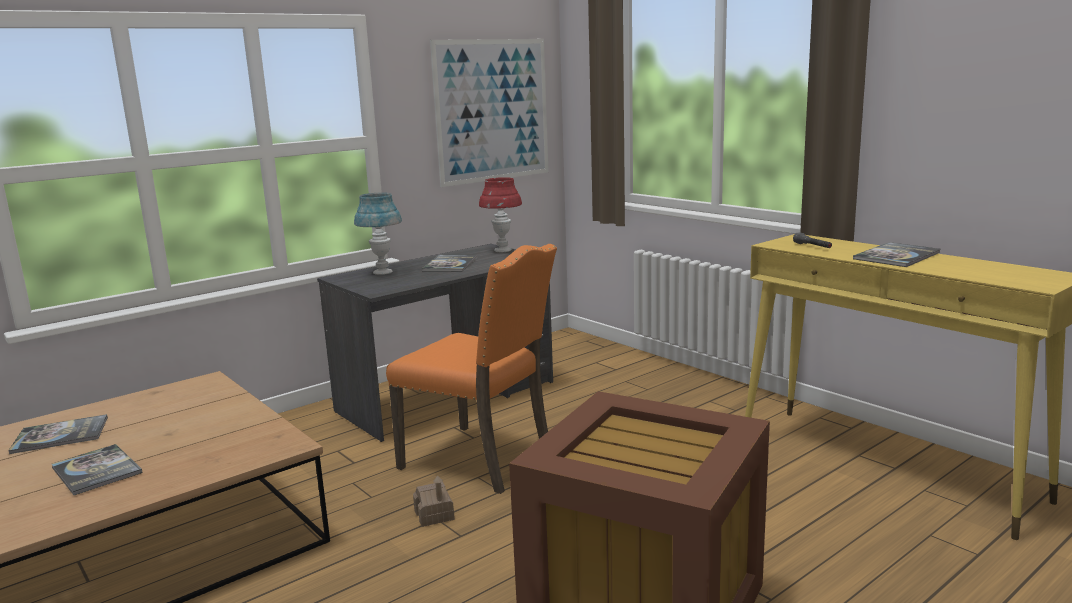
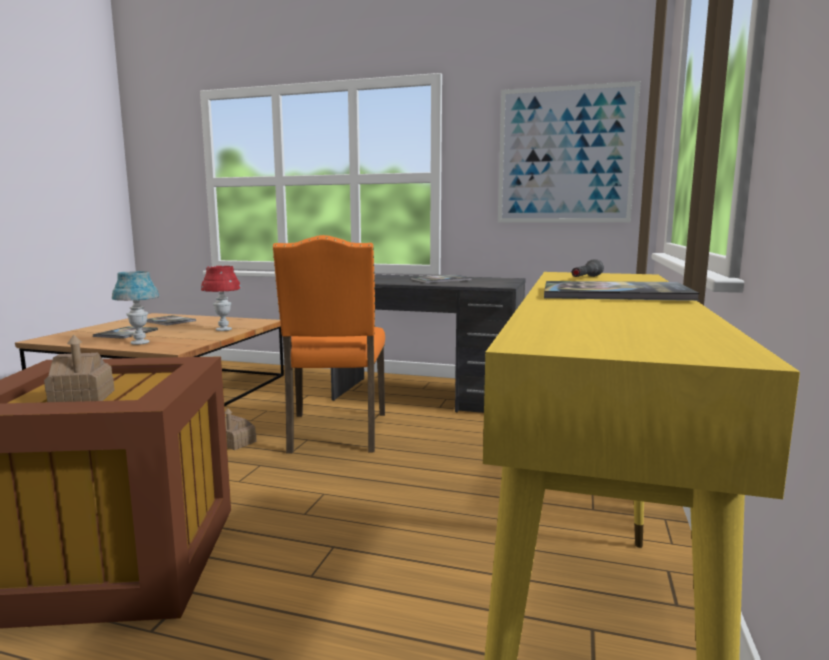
camera: 55 degrees right, 5 degrees down
blue table lamp [354,193,402,275] -> blue table lamp moved to [112,271,159,345]
red table lamp [479,177,522,252] -> red table lamp moved to [201,266,241,331]
none -> toy house [44,335,114,402]

